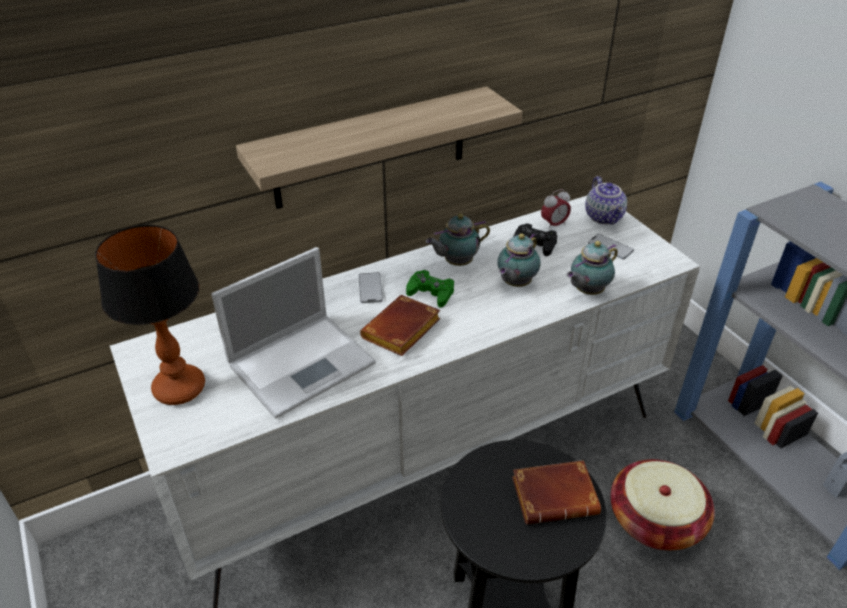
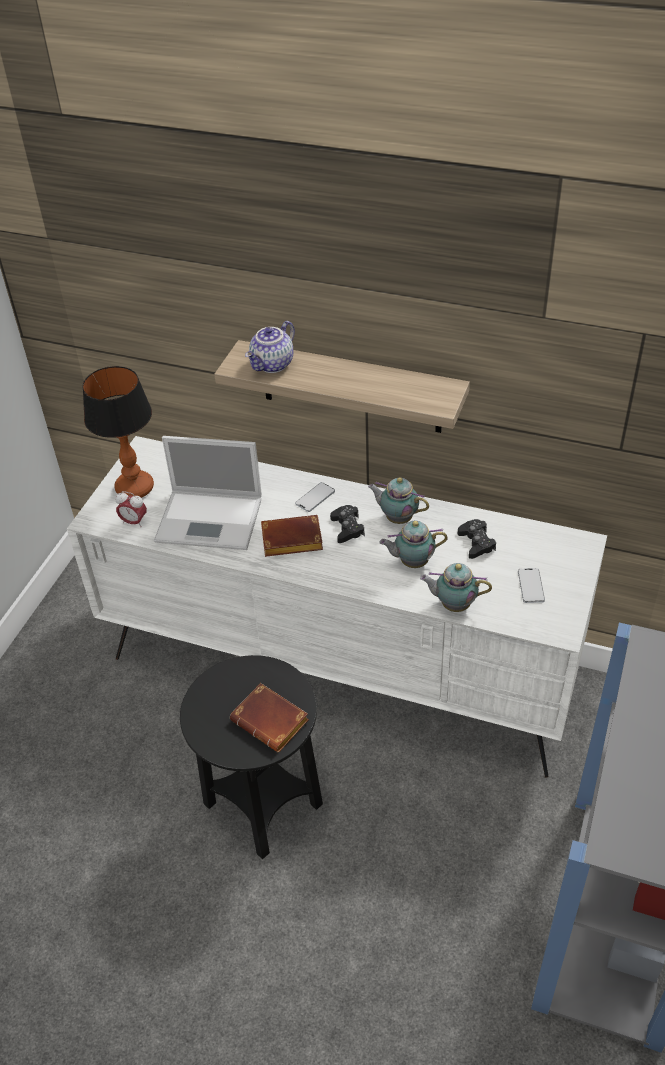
camera: 50 degrees right, 5 degrees up
green game controller [406,270,454,308] -> black game controller [330,505,365,543]
alarm clock [541,189,571,230] -> alarm clock moved to [116,491,147,527]
teapot [585,176,627,225] -> teapot moved to [245,321,295,373]
basket [610,459,715,550] -> none

